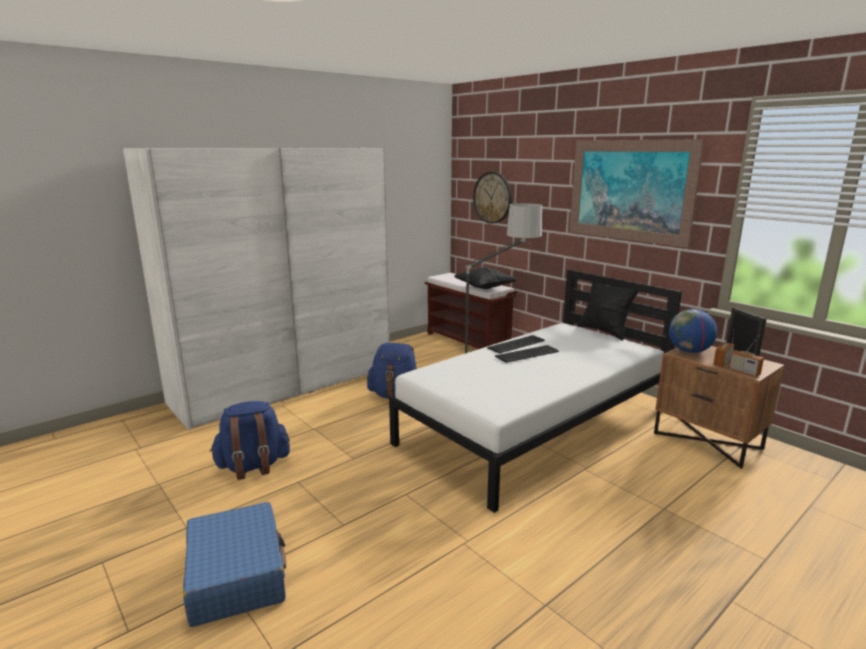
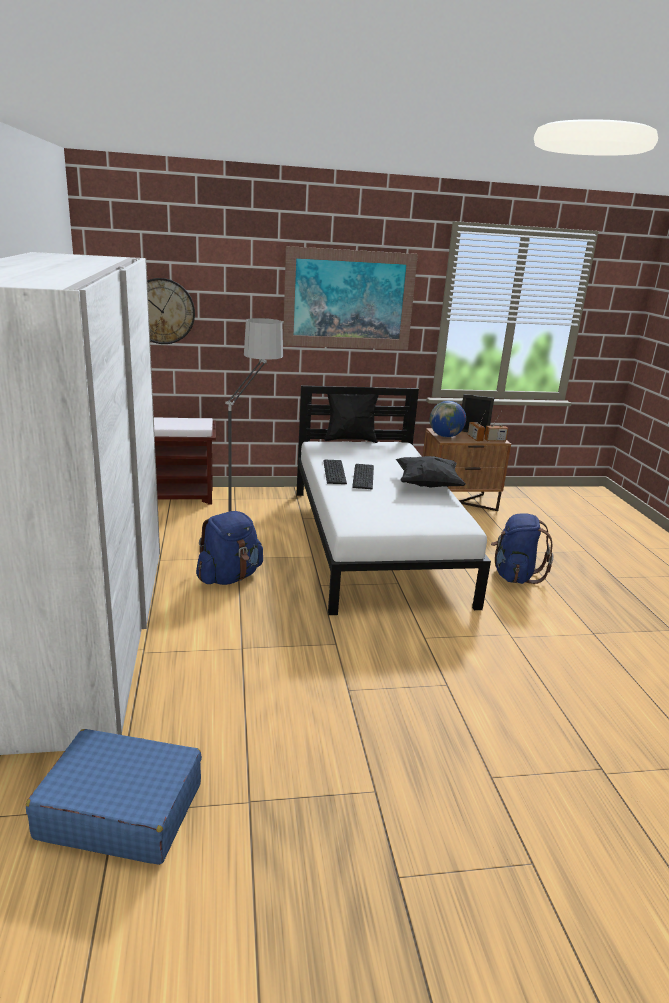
camera: 60 degrees left, 5 degrees up
blue suitcase [183,502,286,627] -> blue suitcase moved to [26,729,202,865]
blue backpack [210,401,290,480] -> blue backpack moved to [491,513,554,584]
black pillow [454,267,517,289] -> black pillow moved to [396,456,466,488]

